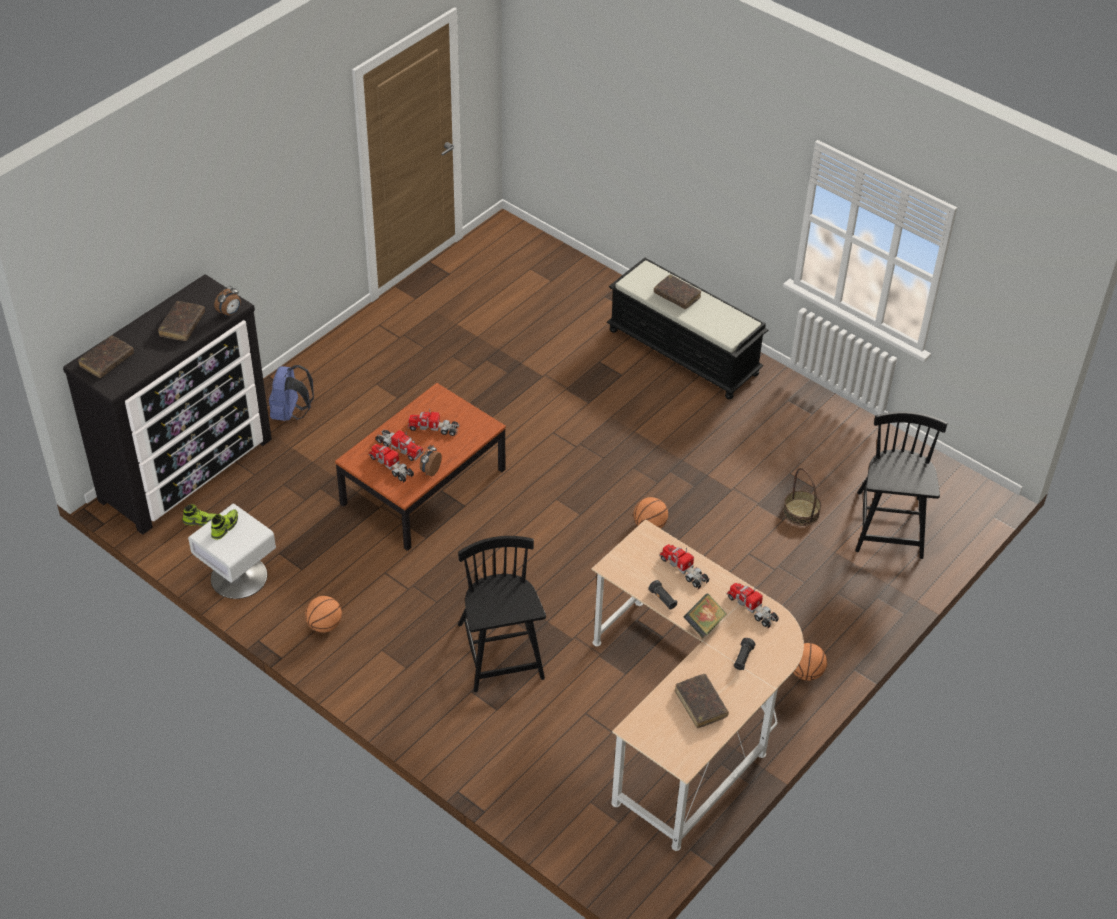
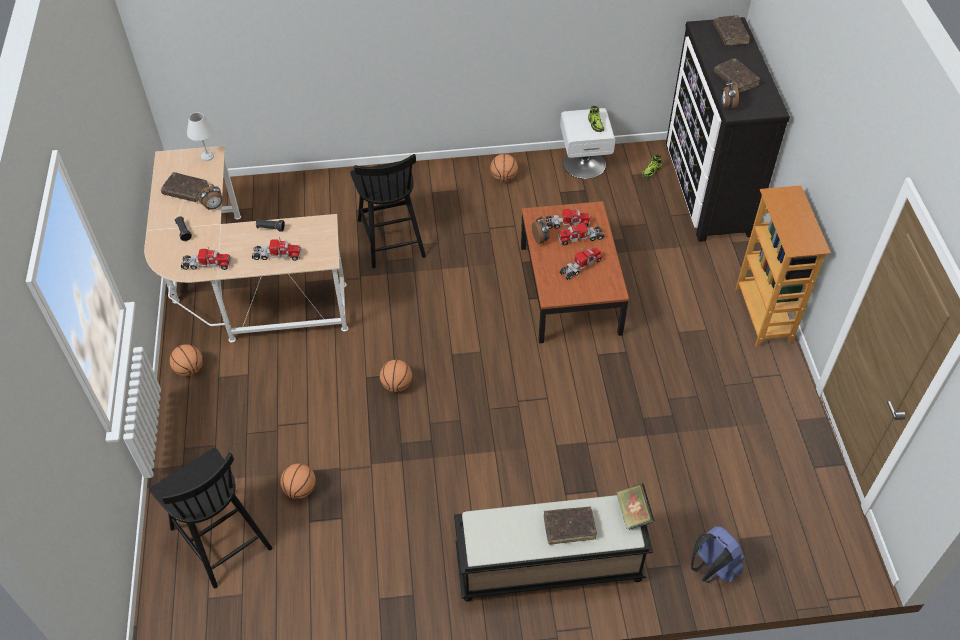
camera: 135 degrees right, 5 degrees up
blue backpack [269,365,314,421] -> blue backpack moved to [691,526,744,583]
black chair [458,536,546,692] -> black chair turned 45 degrees clockwise [350,154,426,268]
book [684,593,727,638] -> book moved to [616,483,655,530]
basket [783,468,821,526] -> basketball [280,463,316,499]
none -> white table lamp [187,112,214,161]
none -> alarm clock [198,185,223,210]
none -> bookcase [735,185,831,347]

